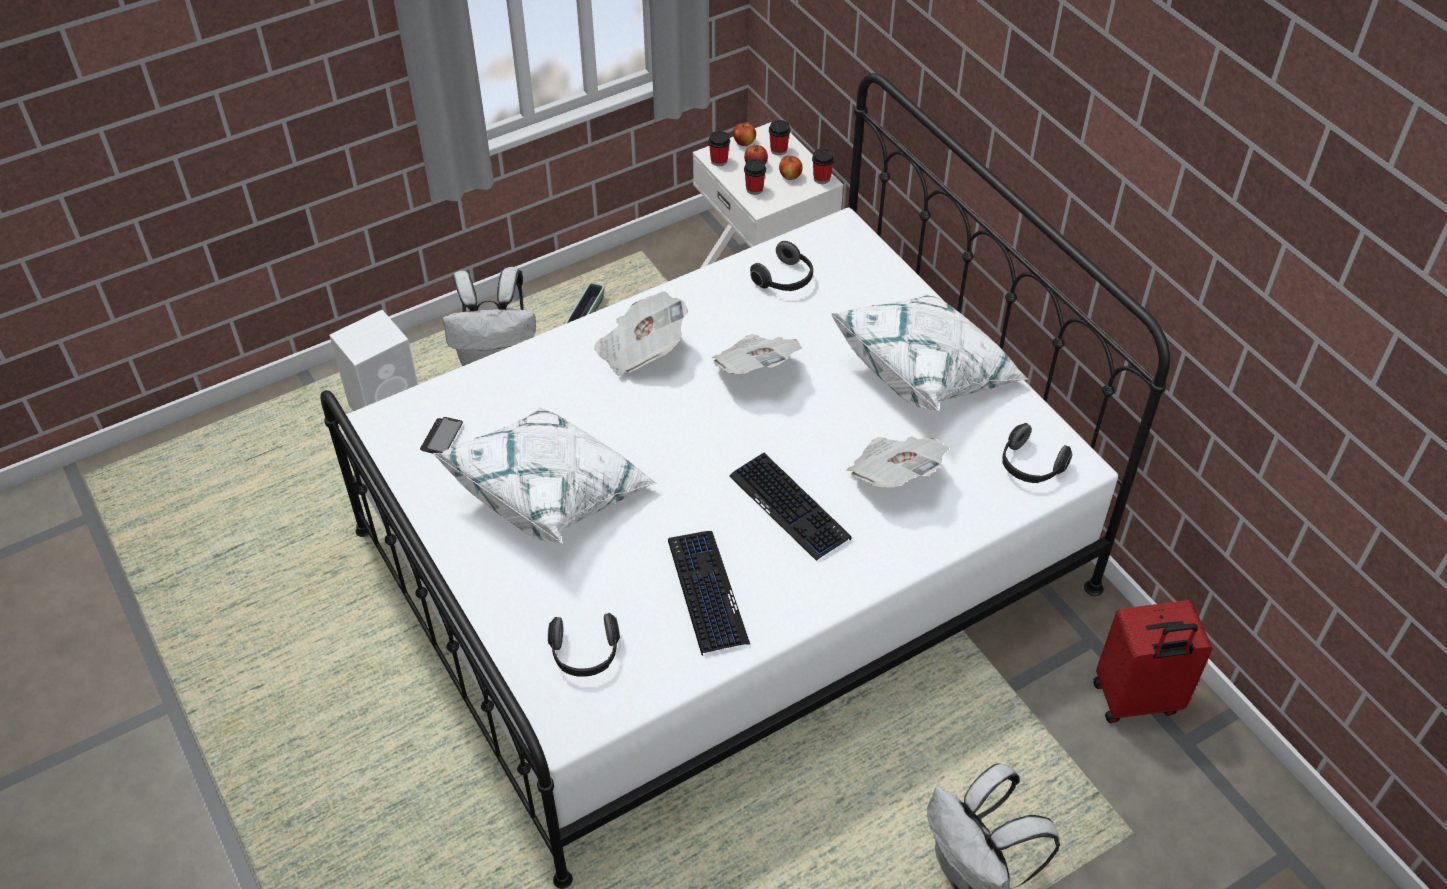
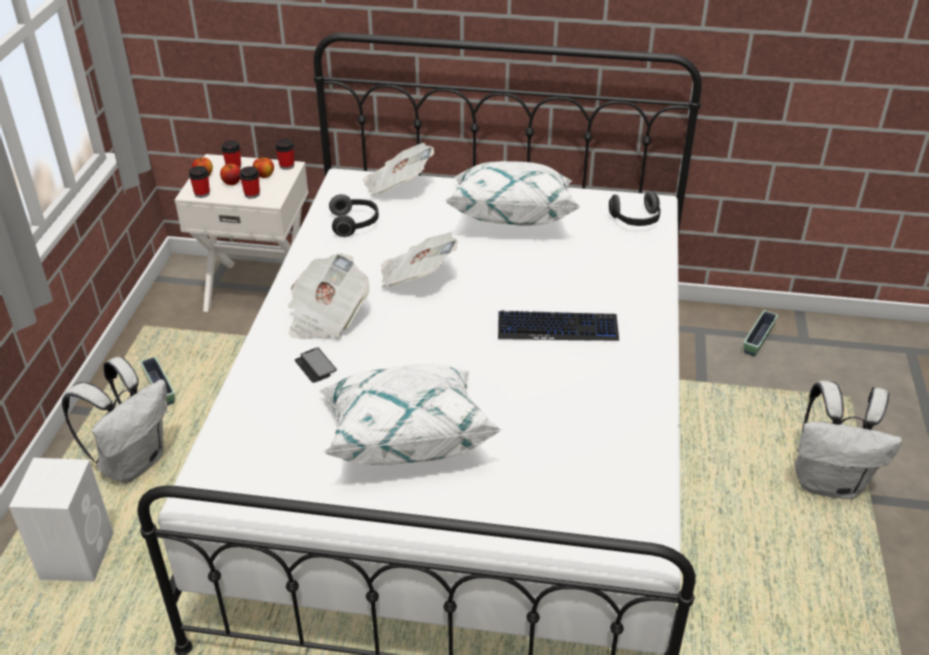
camera: 50 degrees left, 10 degrees down
phone [420,417,463,453] -> phone moved to [295,348,337,383]
headphones [548,613,620,677] -> none
keyboard [668,531,751,656] -> none
newspaper [847,437,949,488] -> newspaper moved to [363,143,434,196]
red suitcase [1093,600,1213,723] -> planter [744,310,778,356]

